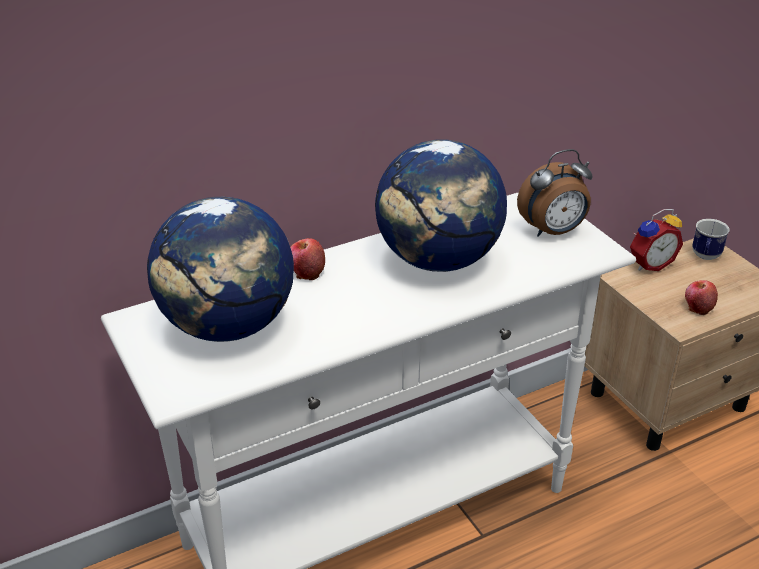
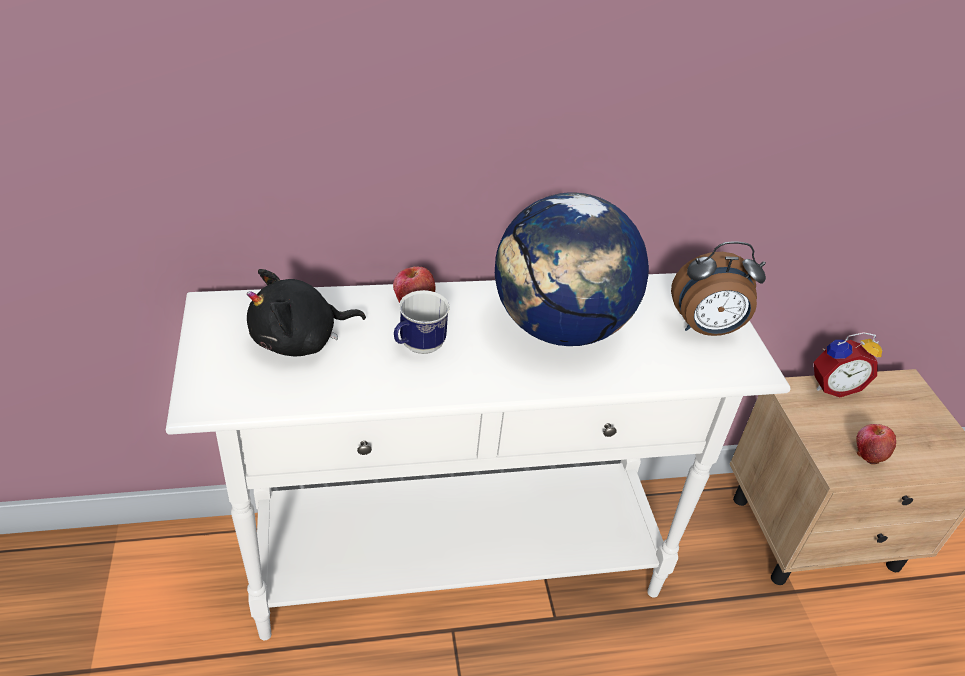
camera: 15 degrees right, 5 degrees up
globe [147,197,294,342] -> black plush toy [247,269,366,356]
mug [692,219,730,260] -> mug moved to [394,290,450,354]

